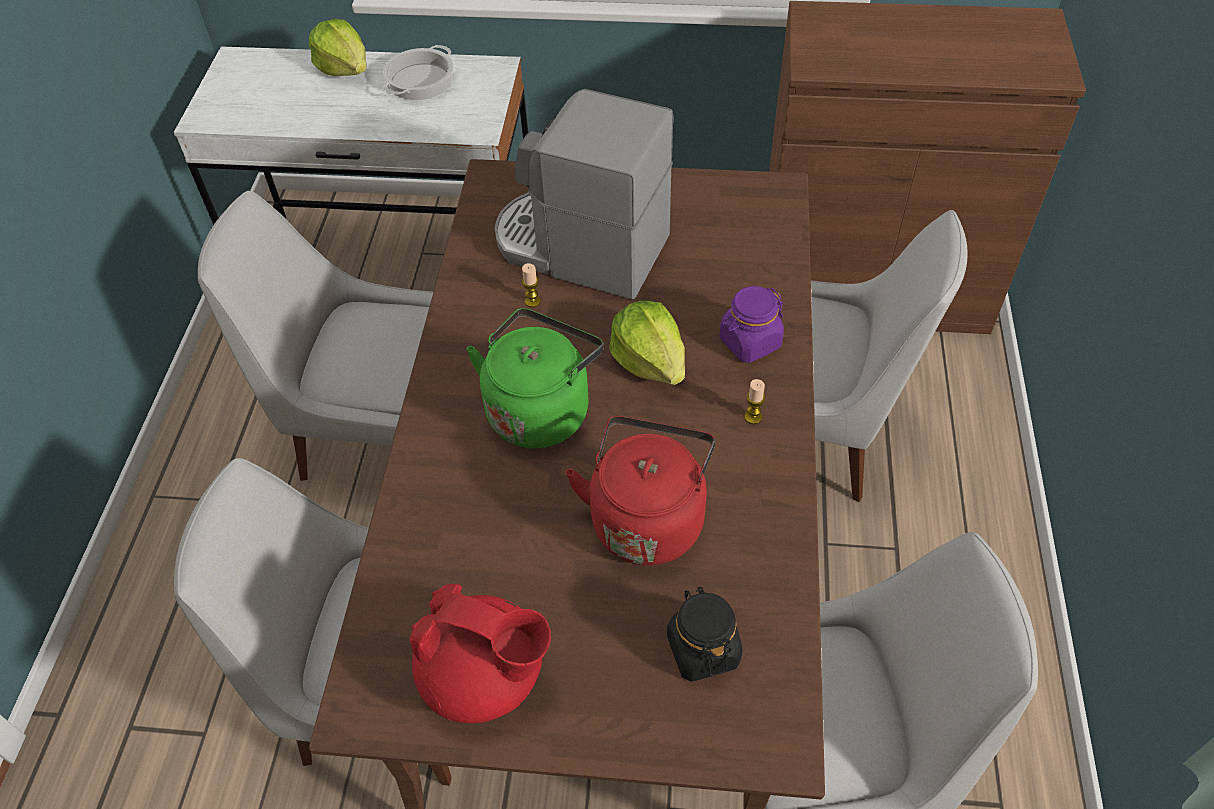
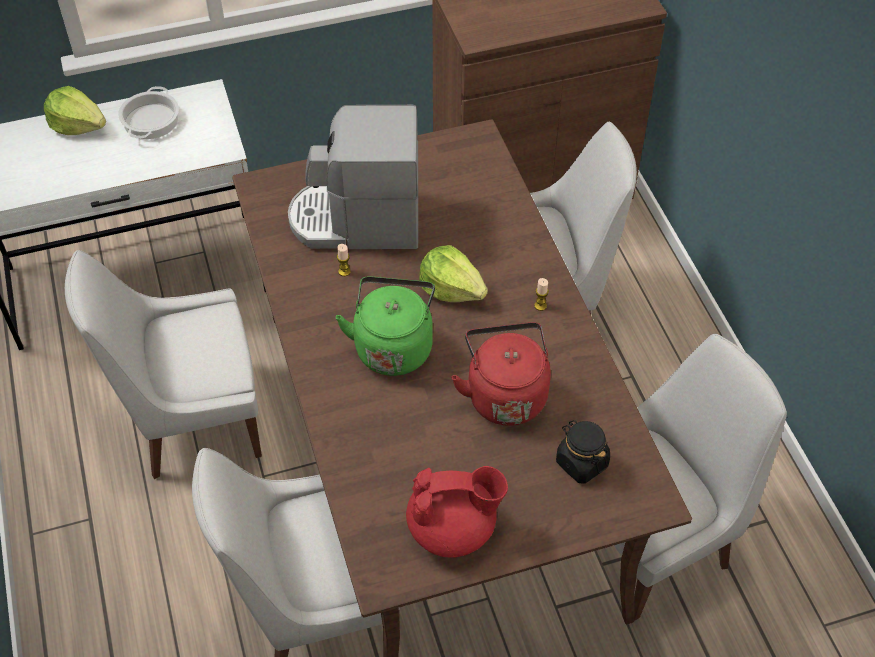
camera: 25 degrees left, 0 degrees up
purple jar [719,286,784,363] -> none

